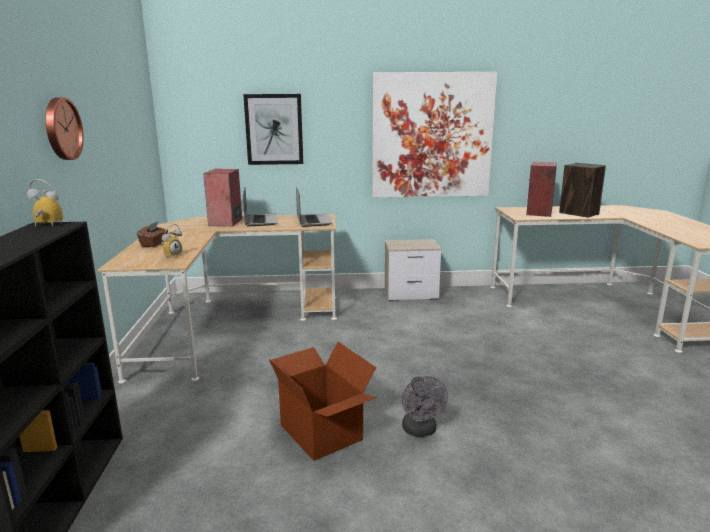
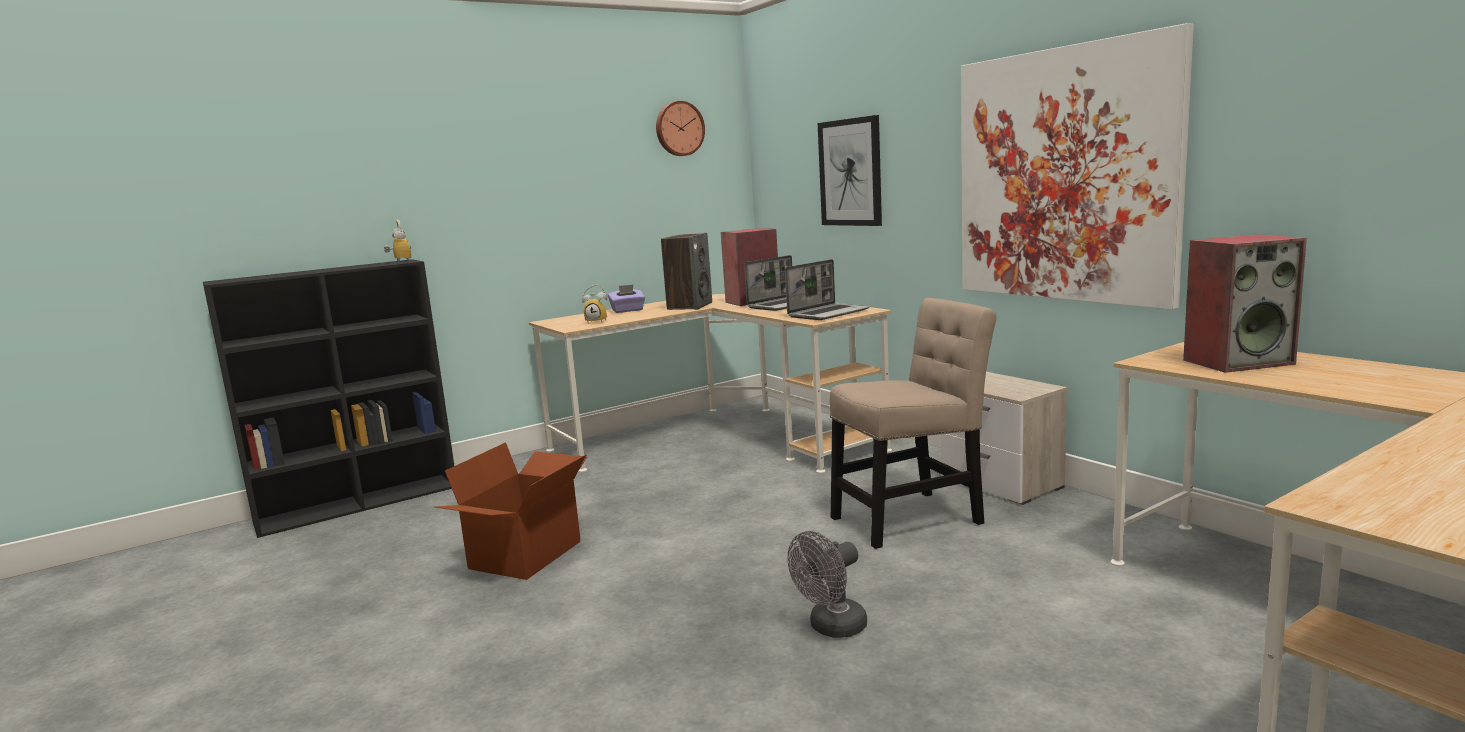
camera: 60 degrees right, 5 degrees down
wall clock [46,97,84,160] -> wall clock moved to [656,101,705,156]
brown tissue box [137,222,168,247] -> purple tissue box [608,285,645,313]
grey fan [402,376,448,437] -> grey fan moved to [787,531,867,638]
speaker [559,163,606,218] -> speaker moved to [661,233,712,310]
none -> beige chair [830,298,997,549]

